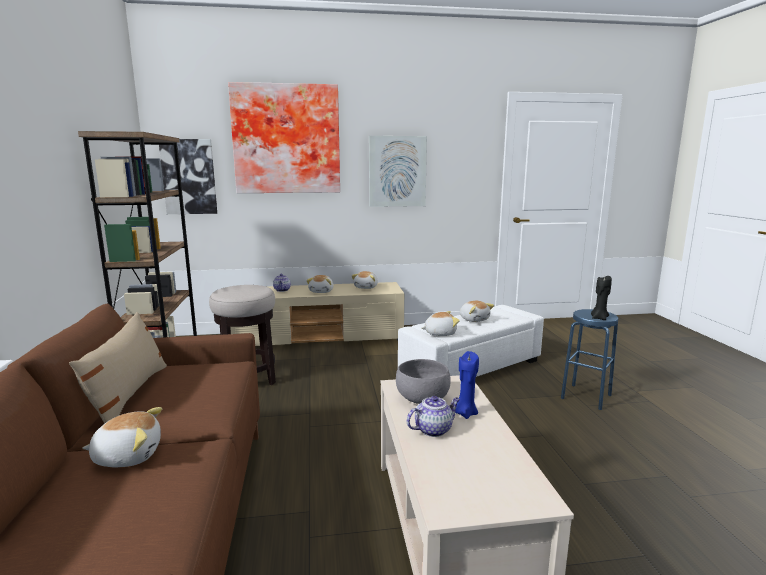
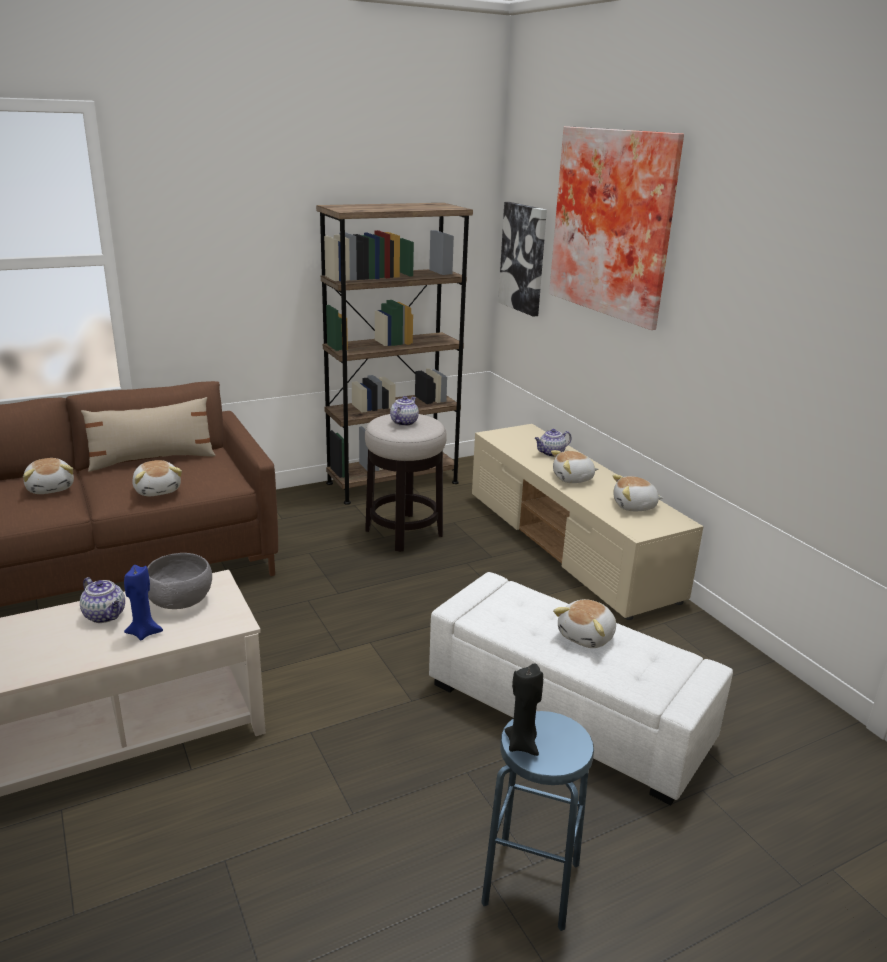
camera: 70 degrees right, 10 degrees up
picture [369,136,427,207] -> none
plush toy [421,311,460,336] -> plush toy moved to [132,460,182,496]
none -> teapot [390,396,419,426]

